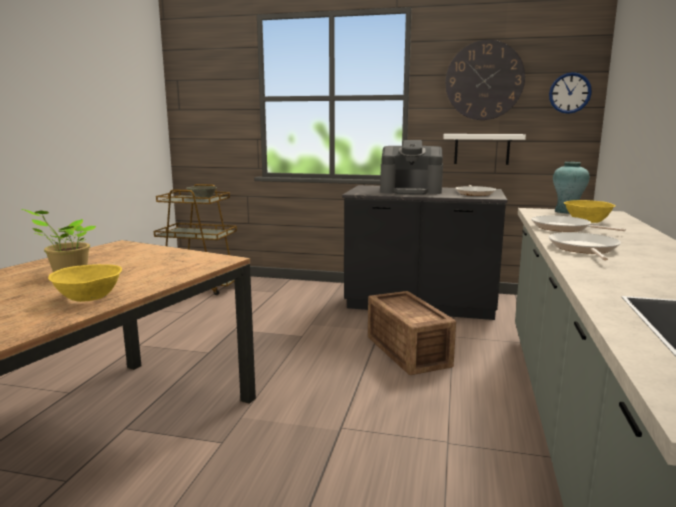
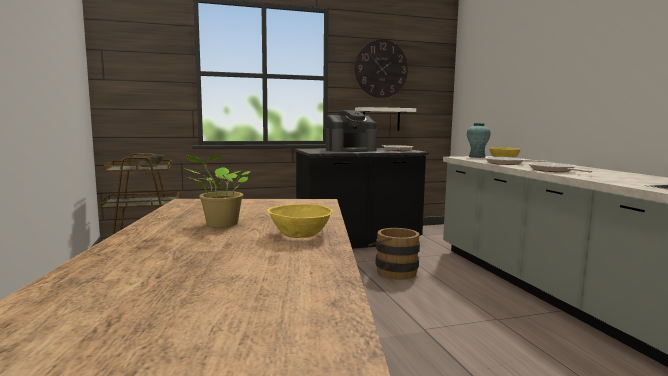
camera: 30 degrees left, 5 degrees down
crate [368,291,456,375] -> brown bucket [368,228,420,280]
wall clock [549,72,592,114] -> none

